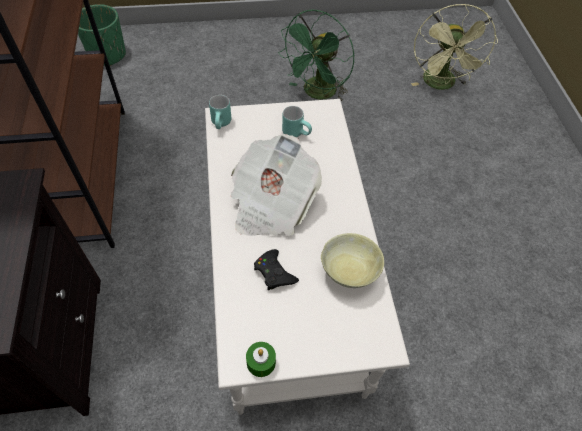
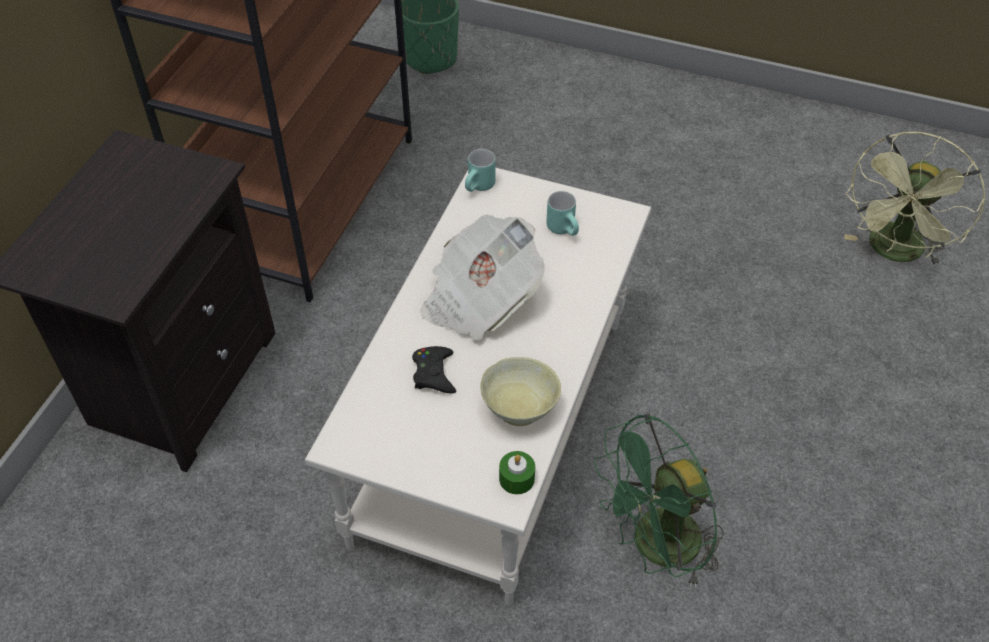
camera: 30 degrees right, 5 degrees down
green candle [246,342,276,377] -> green candle moved to [499,451,535,494]
green fan [278,10,355,102] -> green fan moved to [594,414,724,588]

